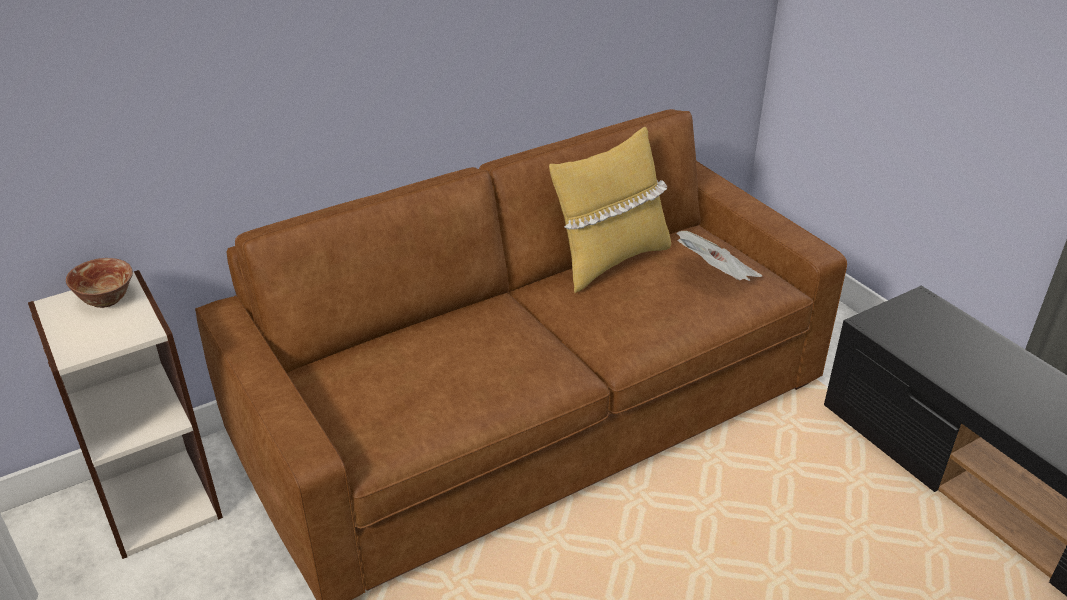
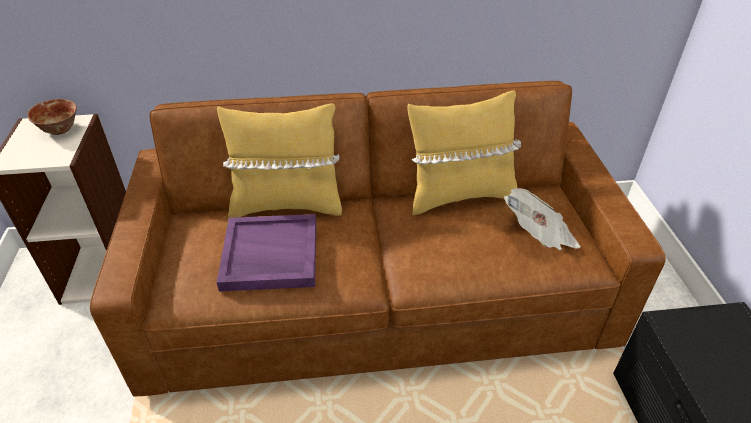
camera: 25 degrees right, 5 degrees up
none -> yellow pillow [217,104,342,218]
none -> purple tray [217,214,316,292]

